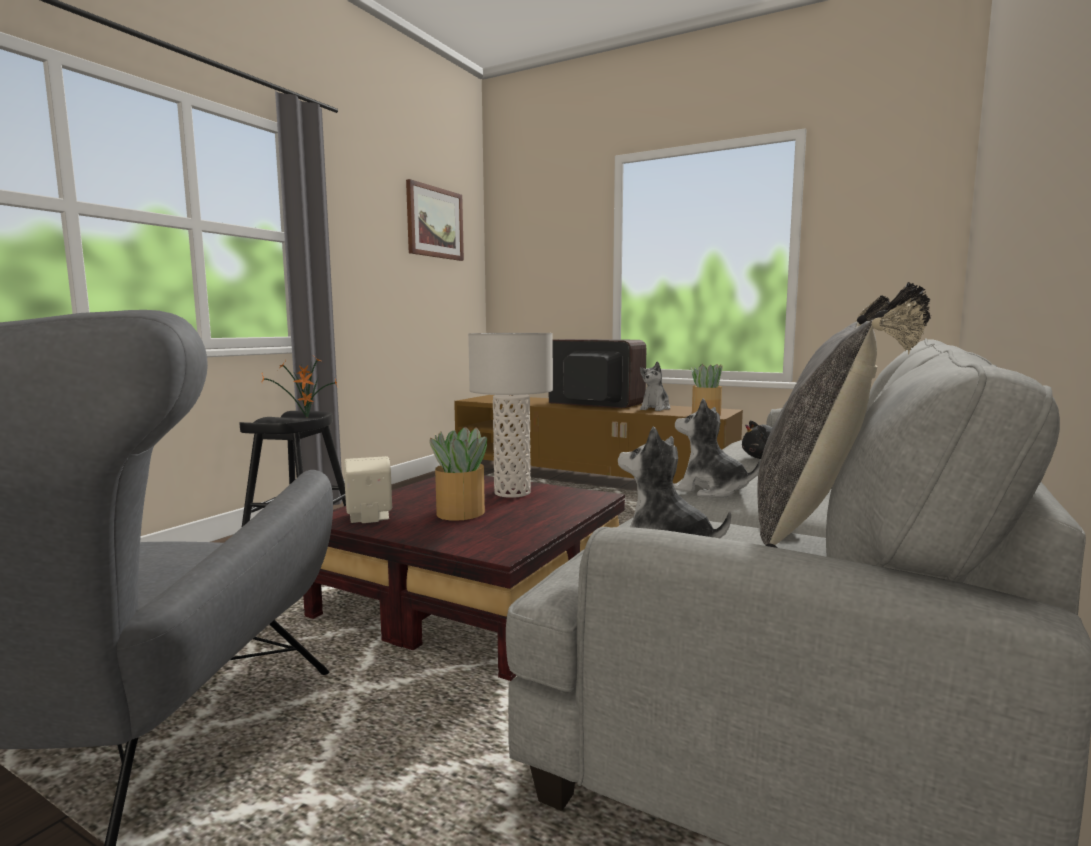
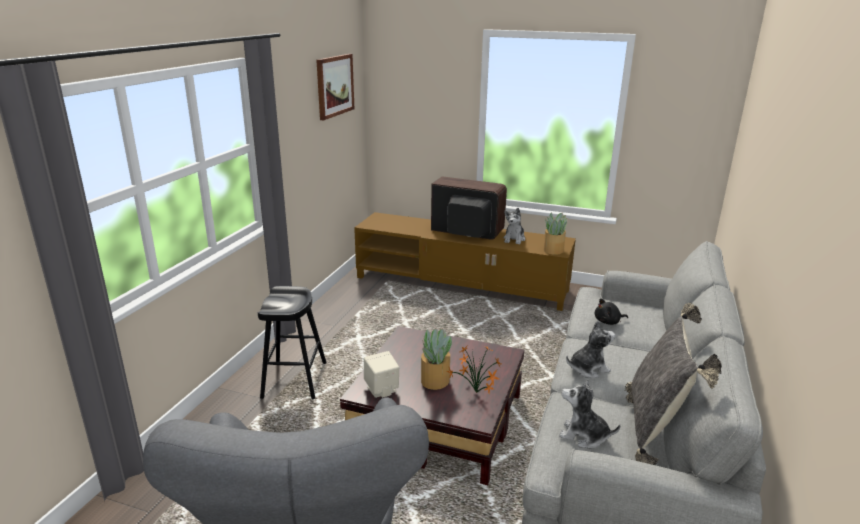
camera: 10 degrees left, 15 degrees up
potted plant [262,356,338,418] -> potted plant moved to [446,344,501,394]
white table lamp [468,333,553,498] -> none
plush toy [673,399,761,498] -> plush toy turned 135 degrees clockwise [566,321,615,378]

